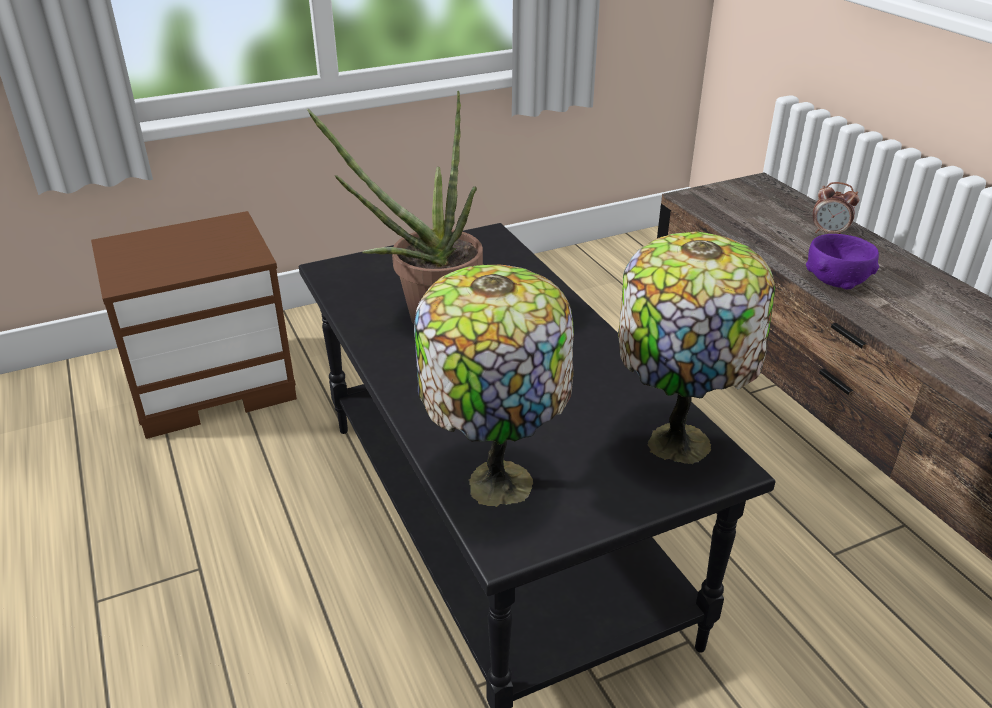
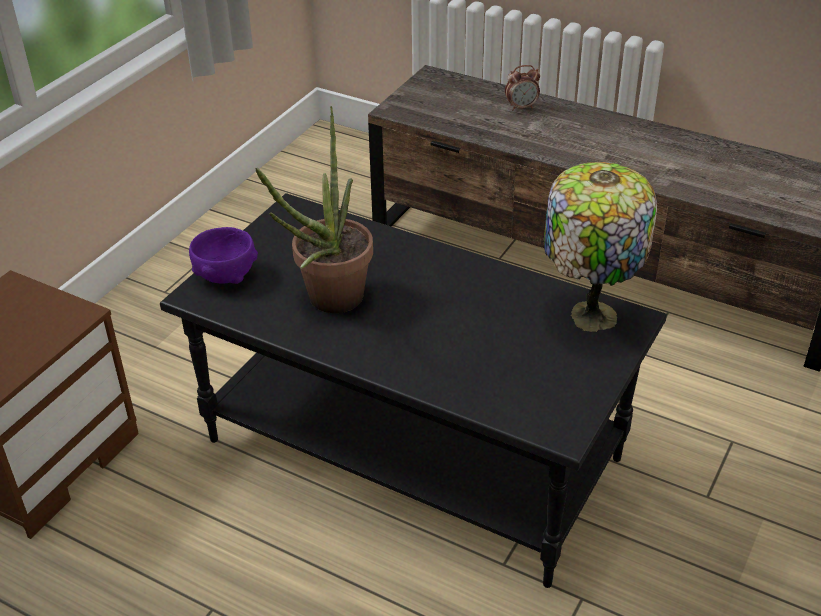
camera: 35 degrees left, 5 degrees up
table lamp [414,264,574,507] -> none
purple bowl [806,234,879,290] -> purple bowl moved to [189,227,258,284]

